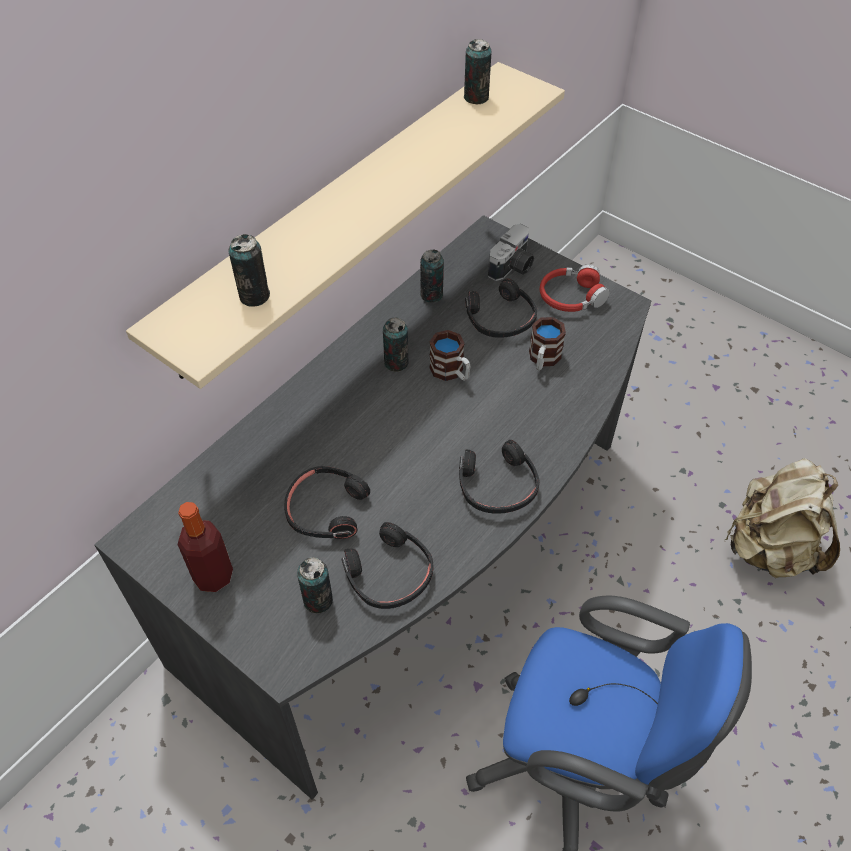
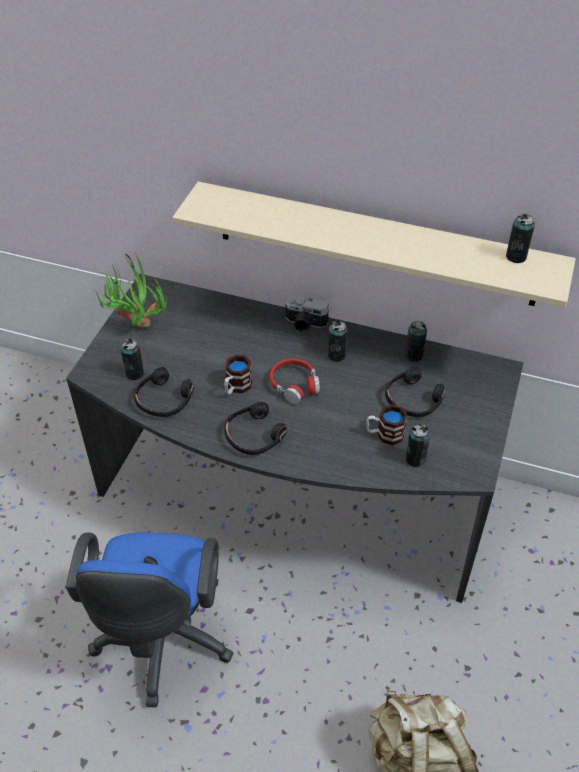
camera: 70 degrees right, 5 degrees down
bottle [177,502,233,592] -> potted plant [95,251,167,329]
can [229,234,270,307] -> can moved to [405,424,430,467]
black headphones [284,466,370,539] -> none
mug [429,330,470,381] -> mug moved to [224,355,252,395]
camera [488,224,534,281] -> camera moved to [285,296,329,332]
red headphones [540,265,610,312] -> red headphones moved to [269,358,320,404]

